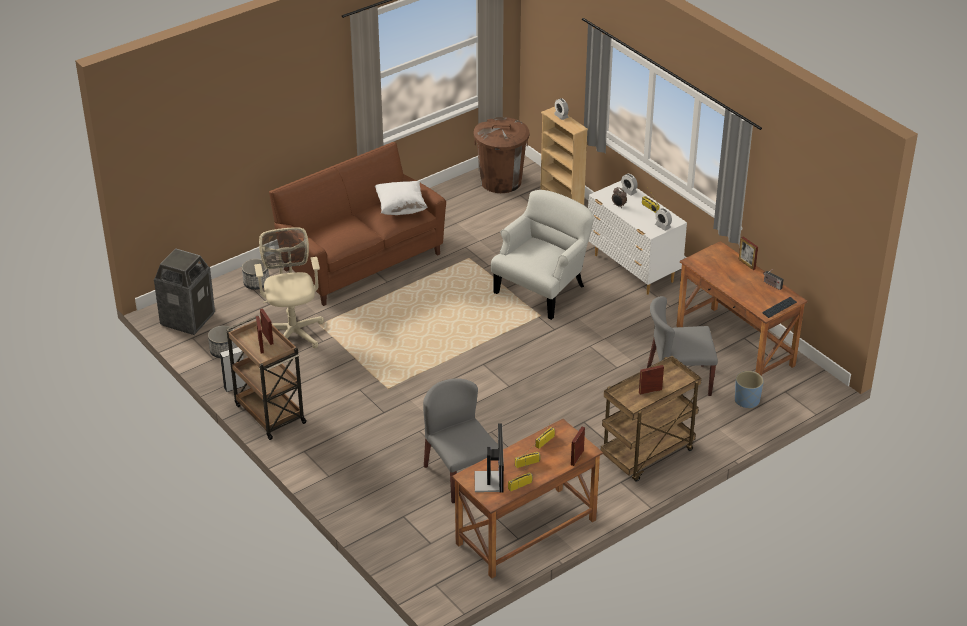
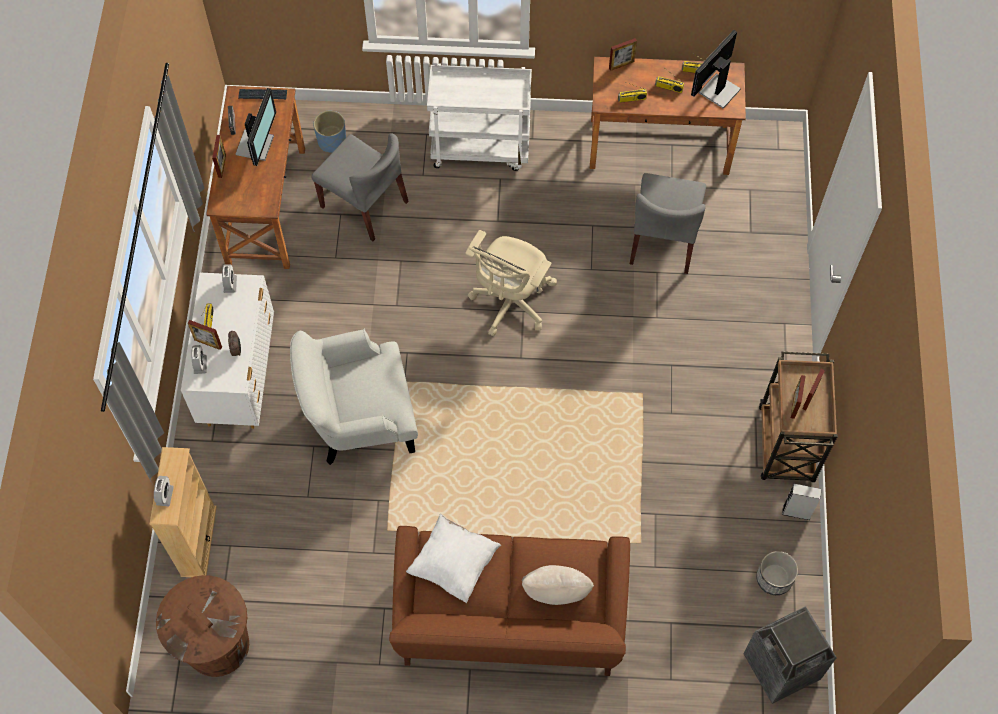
camera: 140 degrees left, 25 degrees up
planter [242,259,269,290] -> none
beige office chair [254,227,324,348] -> beige office chair moved to [465,230,557,336]
brown cart [601,356,702,482] -> white cart [427,63,532,171]
picture frame [639,365,664,395] -> picture frame moved to [188,320,222,350]
none -> monitor [236,88,276,166]
none -> beige pillow [522,565,594,605]

